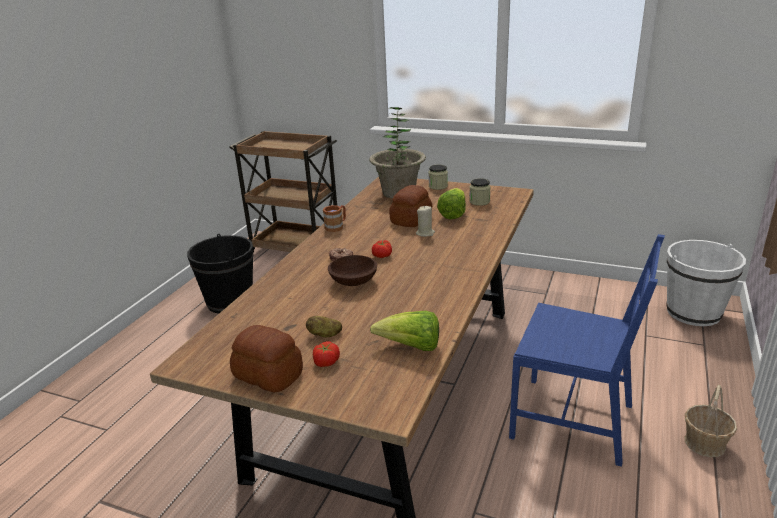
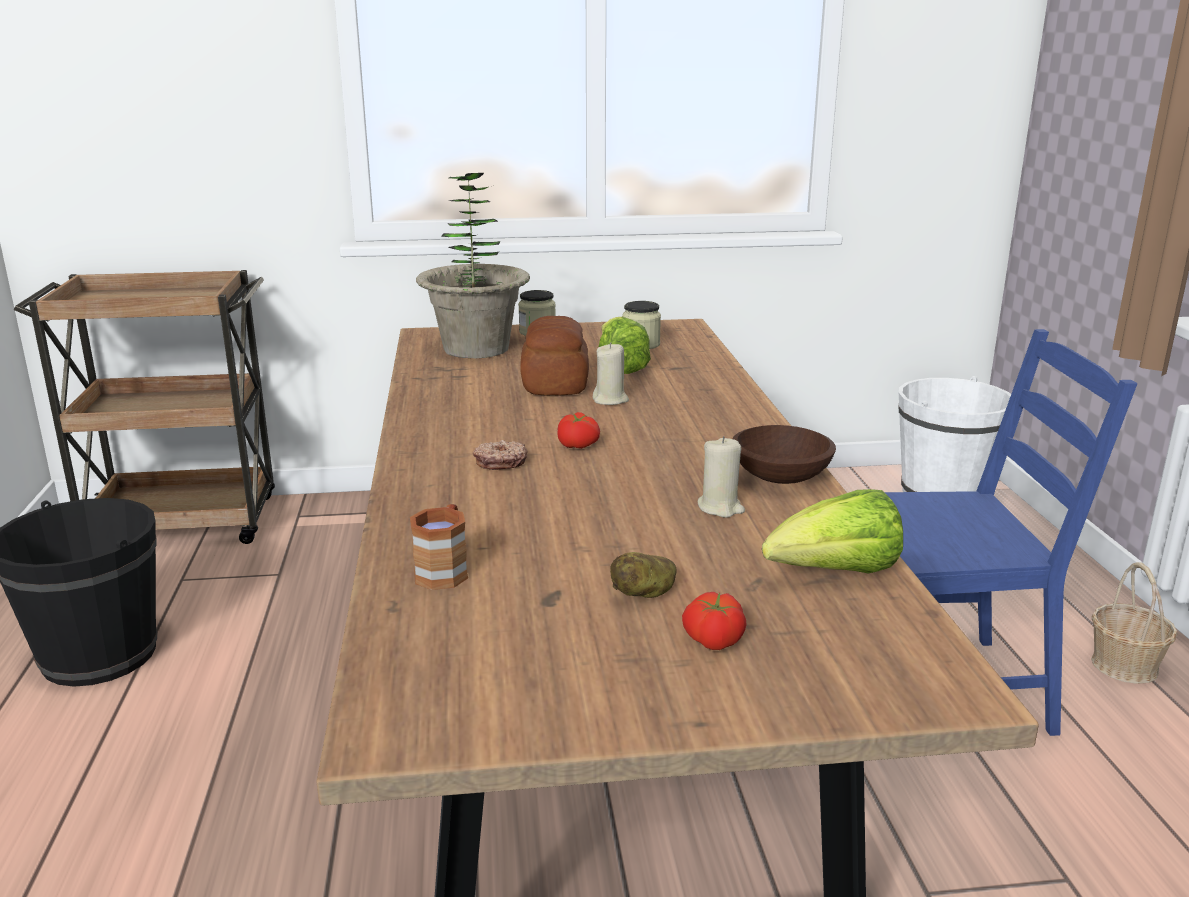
camera: 30 degrees left, 5 degrees down
bread [230,325,303,393] -> none
brown mug [323,205,346,232] -> brown mug moved to [410,504,468,590]
brown bowl [328,255,377,286] -> brown bowl moved to [732,425,836,484]
none -> beige candle [698,436,745,518]

